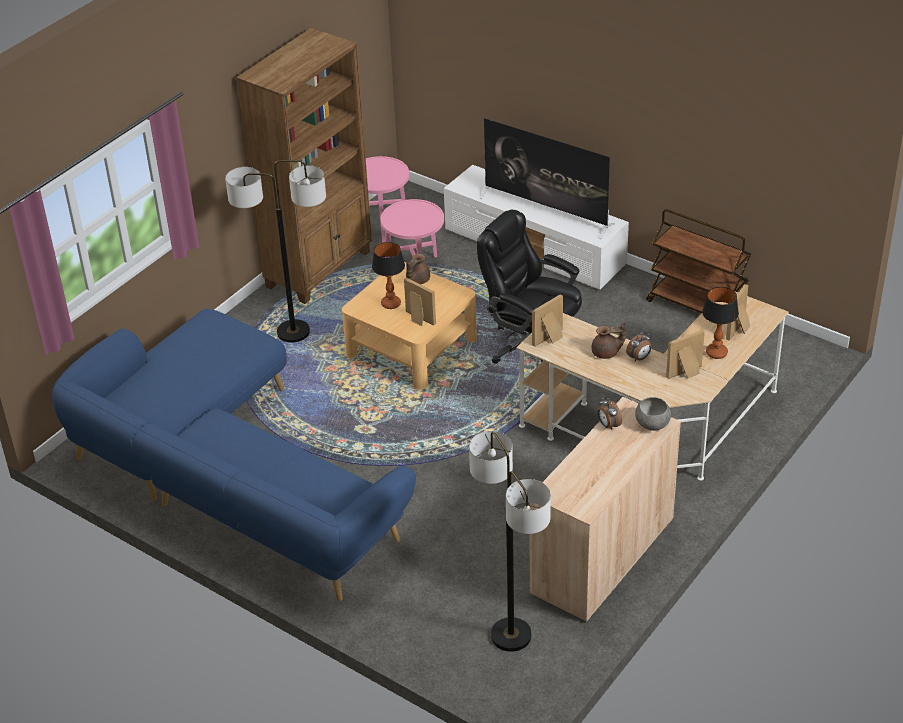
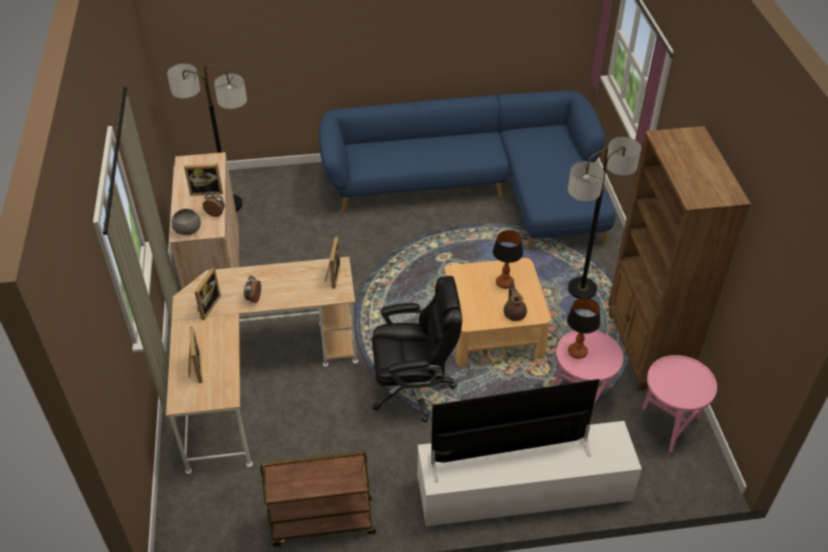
camera: 135 degrees right, 5 degrees up
picture frame [404,278,436,326] -> picture frame moved to [184,164,223,196]
brown teapot [591,322,626,359] -> none
table lamp [702,287,739,359] -> table lamp moved to [567,298,600,359]

